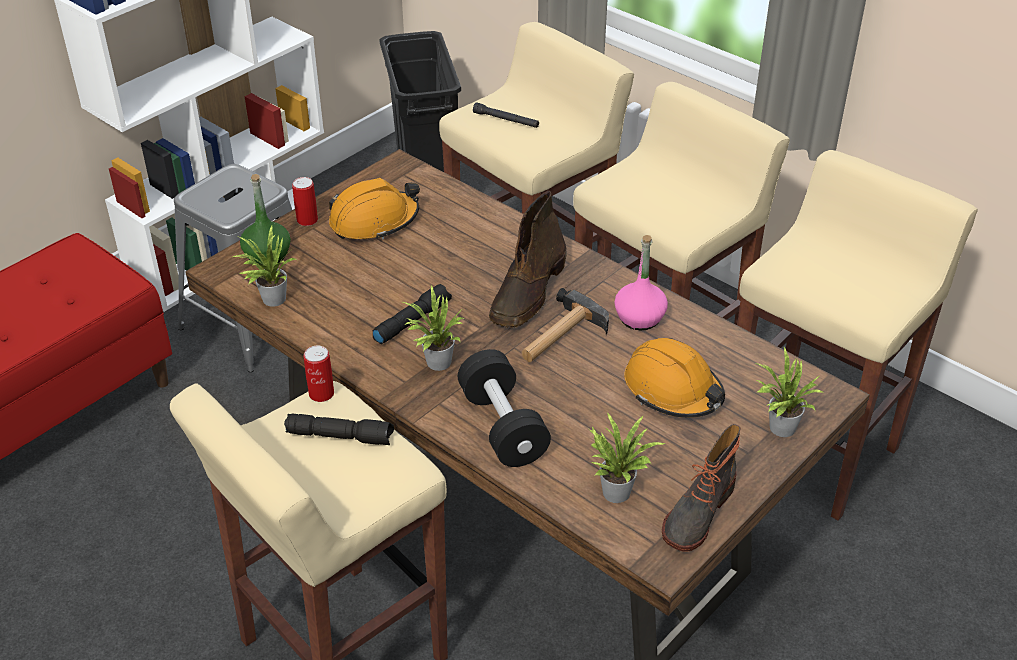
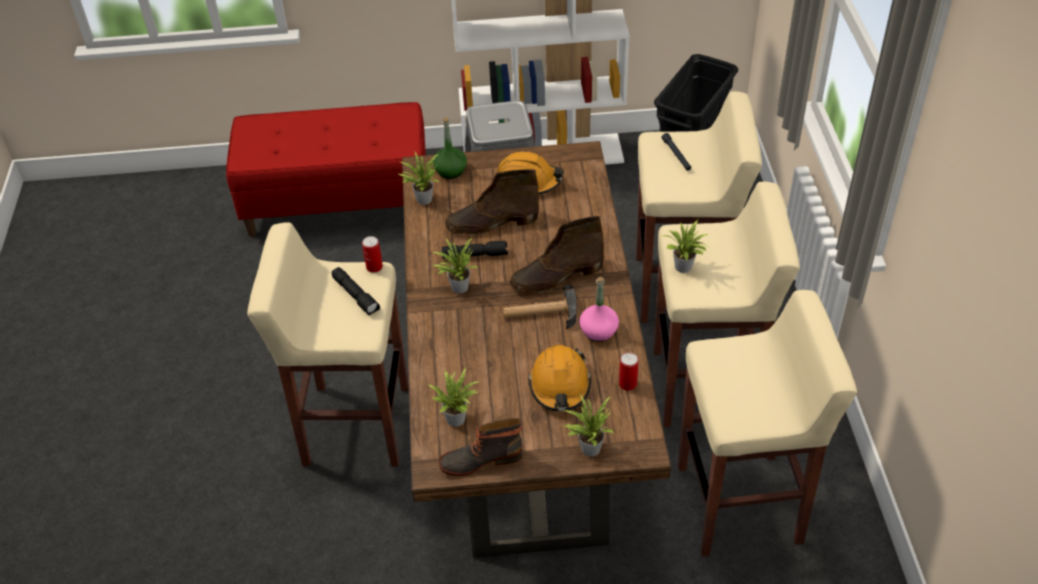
camera: 45 degrees right, 5 degrees up
can [292,177,318,226] -> can moved to [619,352,638,391]
black dumbbell [458,349,551,467] -> none
none -> brown boot [445,169,539,236]
none -> potted plant [663,219,708,273]

